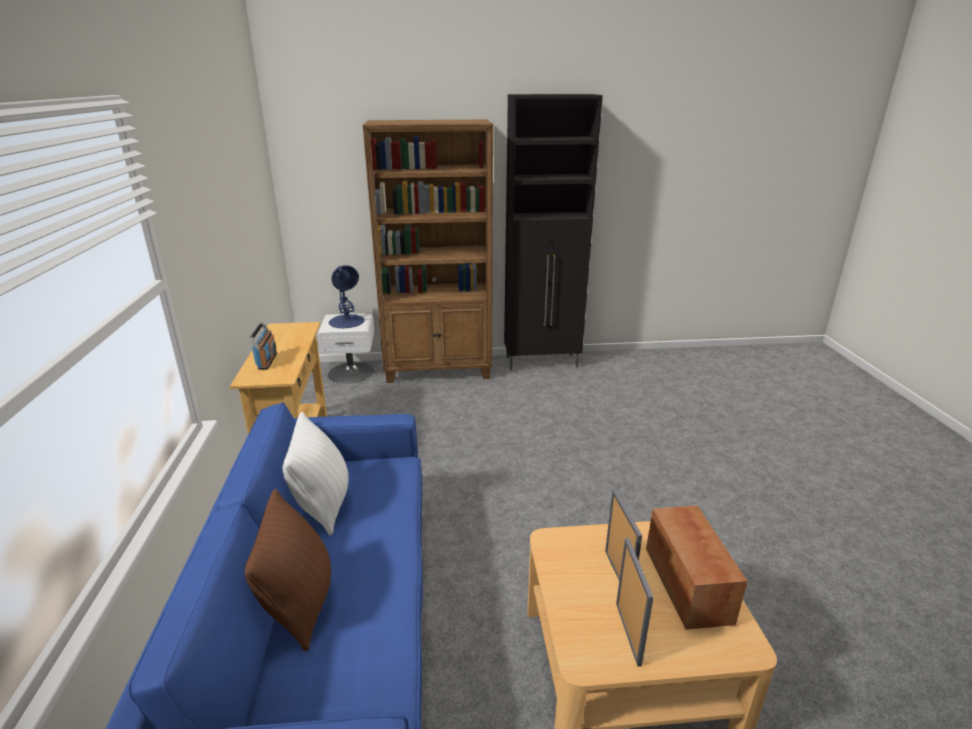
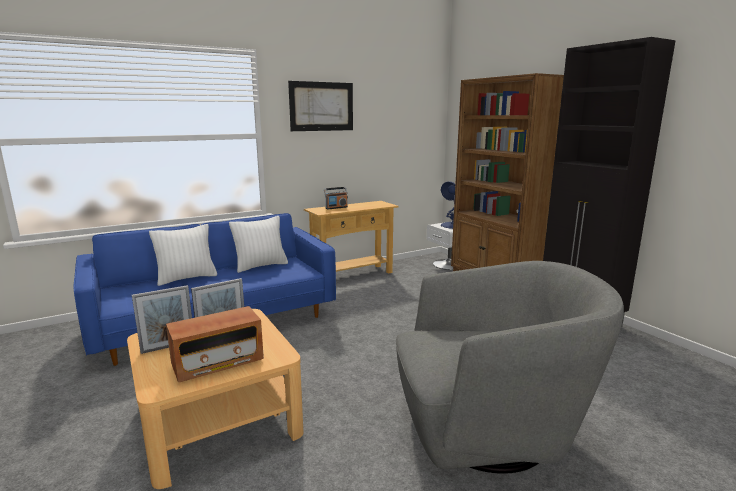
camera: 65 degrees right, 10 degrees down
brown pillow [245,489,331,652] -> white pillow [149,224,217,286]
none -> picture [288,81,353,131]
none -> grey armchair [396,261,624,474]

